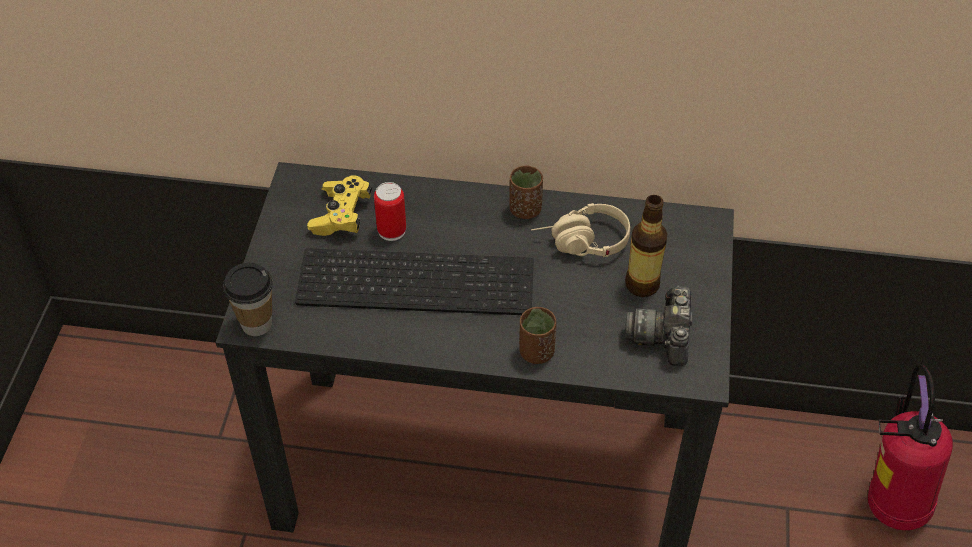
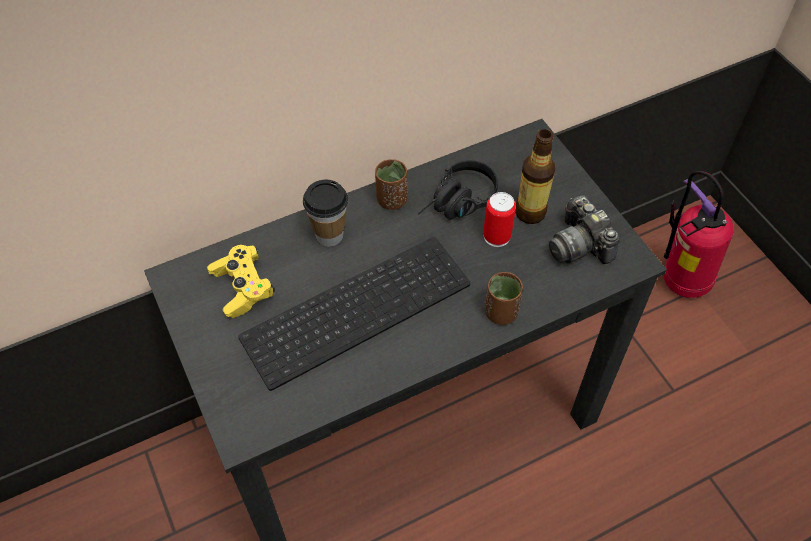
camera: 35 degrees left, 5 degrees up
cup [223,263,273,336] -> cup moved to [303,180,348,247]
can [374,182,406,241] -> can moved to [483,192,516,247]
beige headphones [531,203,630,257] -> black headphones [418,160,498,220]

